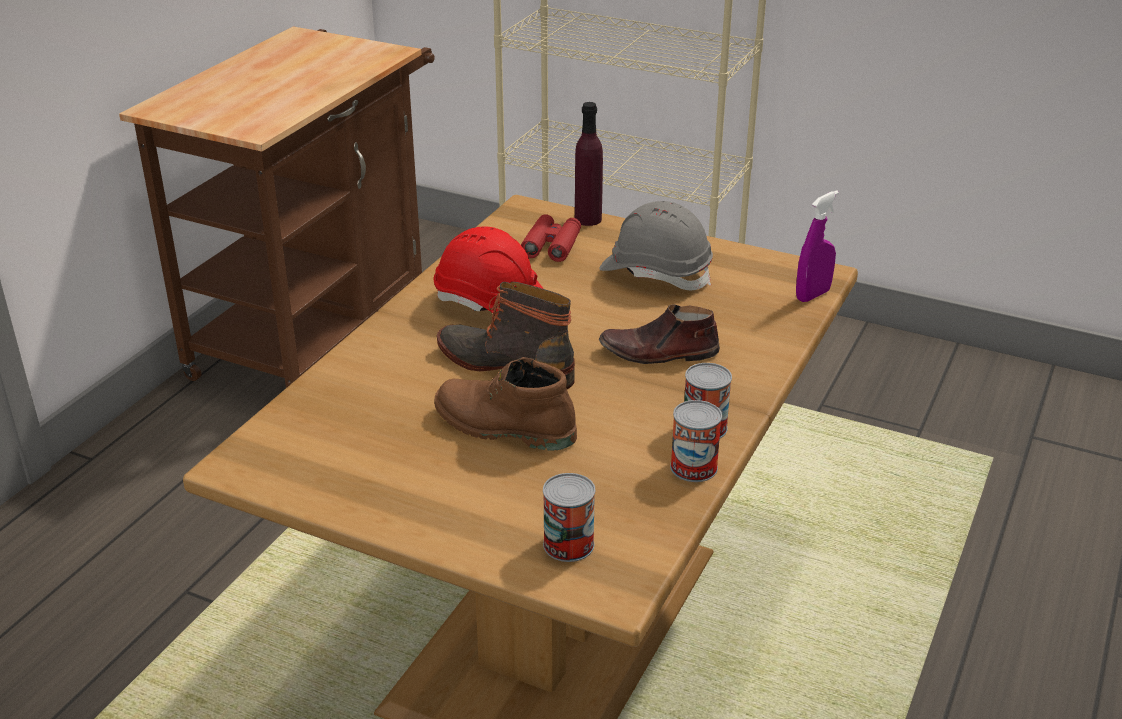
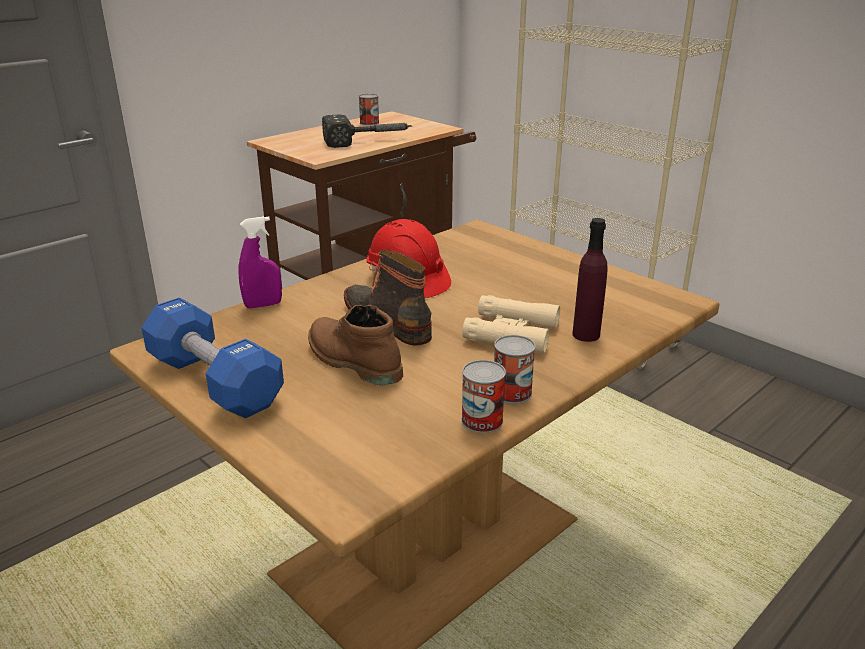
camera: 20 degrees right, 5 degrees down
red binoculars [521,214,581,262] -> none
can [543,473,595,562] -> can moved to [359,94,379,126]
purple bottle [575,102,603,226] -> purple bottle moved to [572,218,608,342]
grey hard hat [599,201,713,290] -> none
brown shoe [599,304,720,364] -> beige binoculars [462,295,560,354]
purple spray bottle [796,190,839,302] -> purple spray bottle moved to [239,216,282,308]
none -> blue dumbbell [142,297,284,418]
none -> hammer [322,114,412,148]

